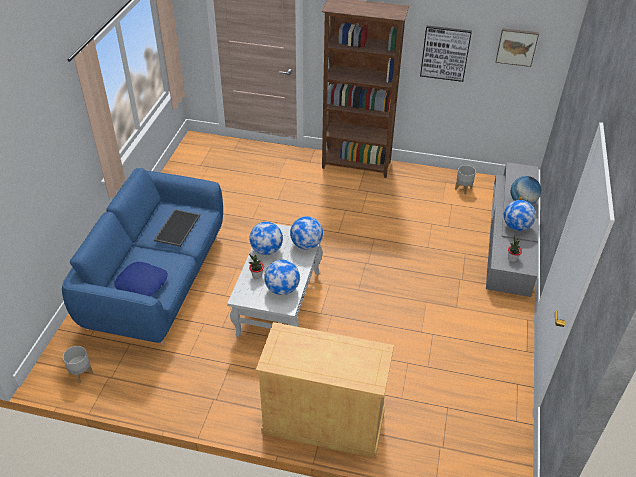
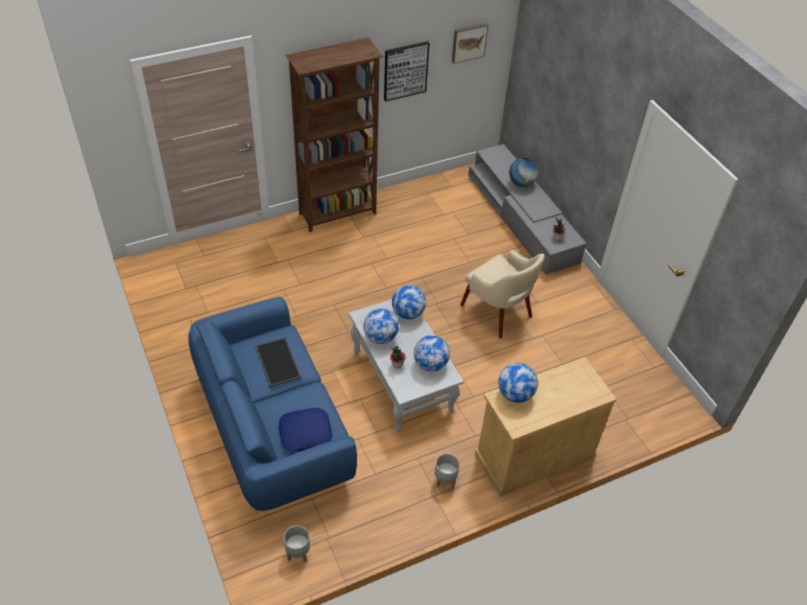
camera: 40 degrees left, 5 degrees up
grey planter [455,165,476,194] -> grey planter moved to [435,453,460,489]
globe [504,200,536,231] -> globe moved to [498,363,538,403]
none -> beige armchair [460,250,545,338]

